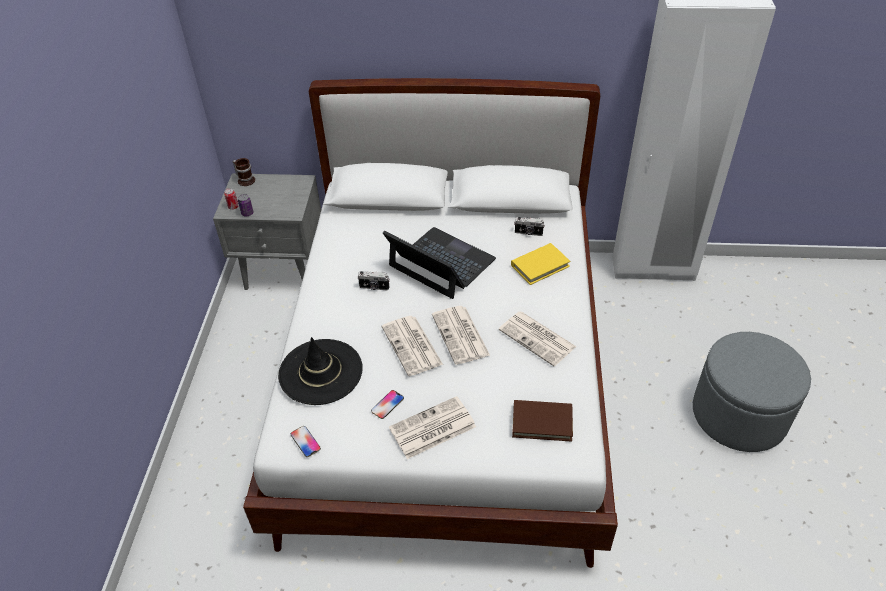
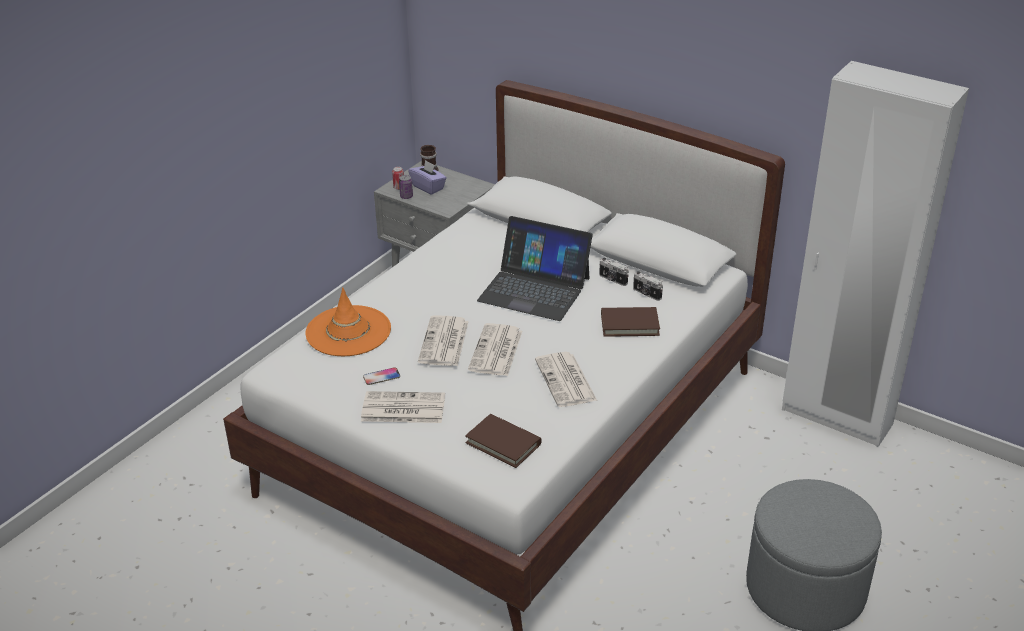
camera: 30 degrees right, 10 degrees down
black hat [278,337,363,405] -> orange hat [306,287,391,356]
phone [291,426,321,457] -> none
camera [357,271,390,291] -> camera moved to [599,258,629,286]
laptop [383,227,496,299] -> laptop turned 135 degrees clockwise [477,216,593,321]
yellow book [511,243,570,285] -> brown book [601,307,660,337]
none -> purple tissue box [408,160,447,195]

